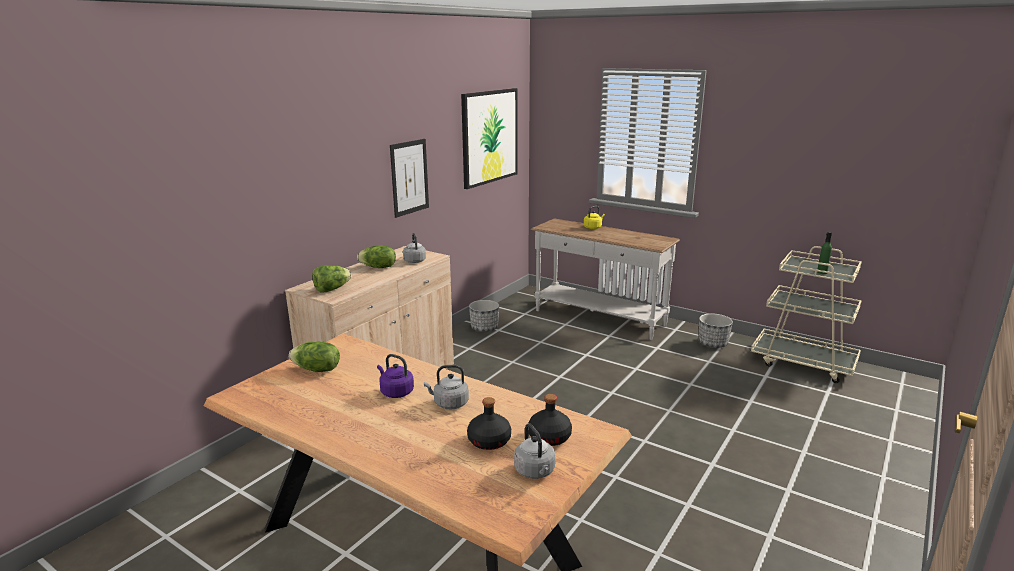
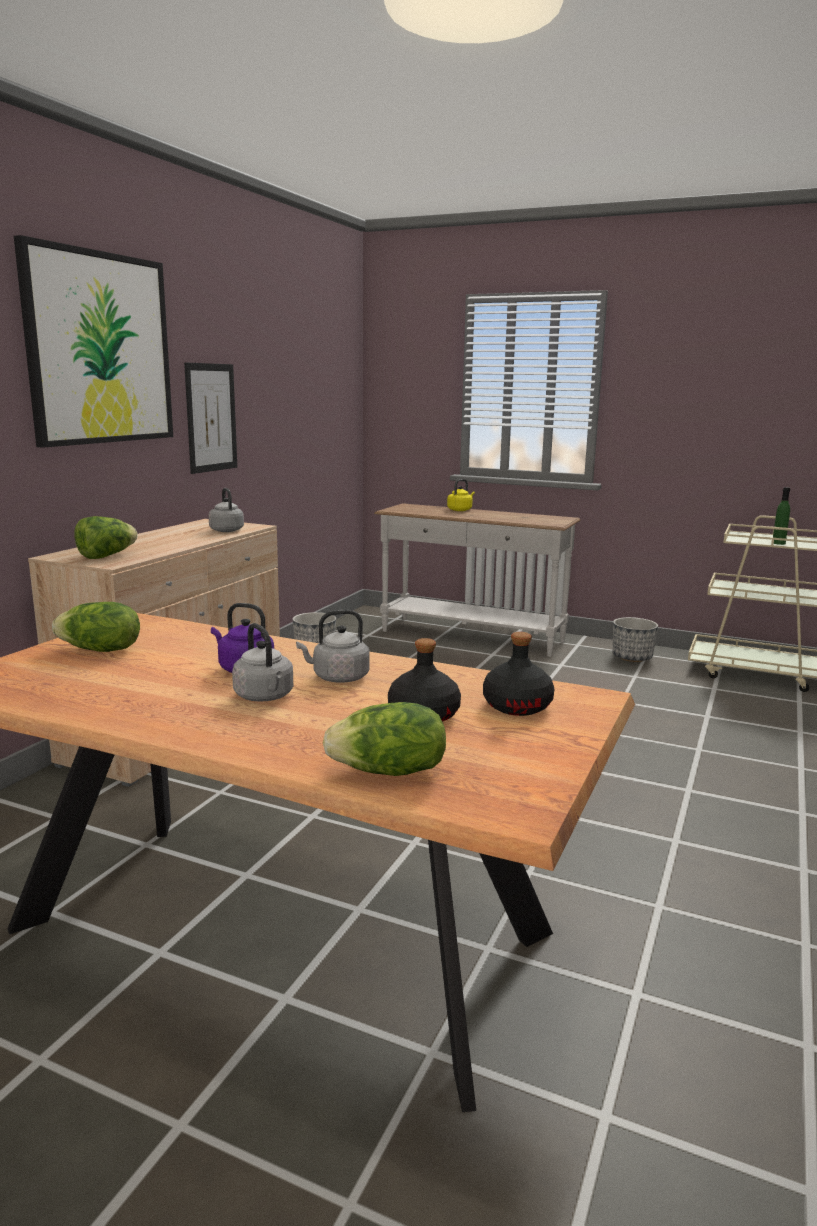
camera: 10 degrees left, 5 degrees down
lettuce [357,245,396,268] -> lettuce moved to [323,702,446,776]
picture [461,88,518,189] -> picture moved to [14,235,173,448]
grey kettle [514,423,555,479] -> grey kettle moved to [232,623,293,702]

